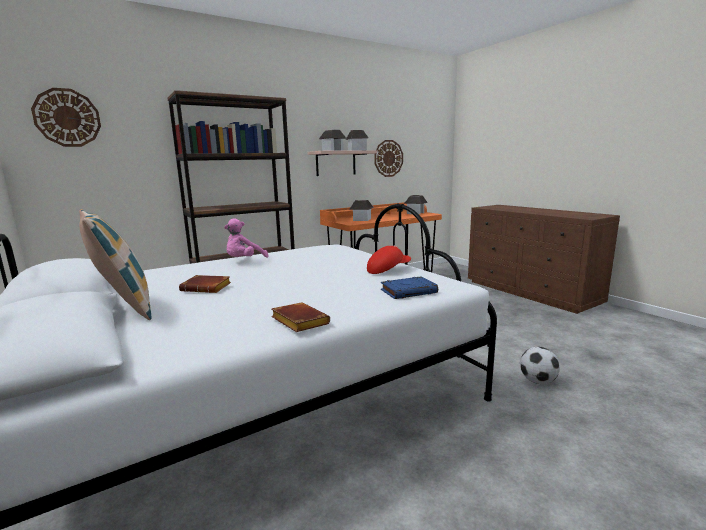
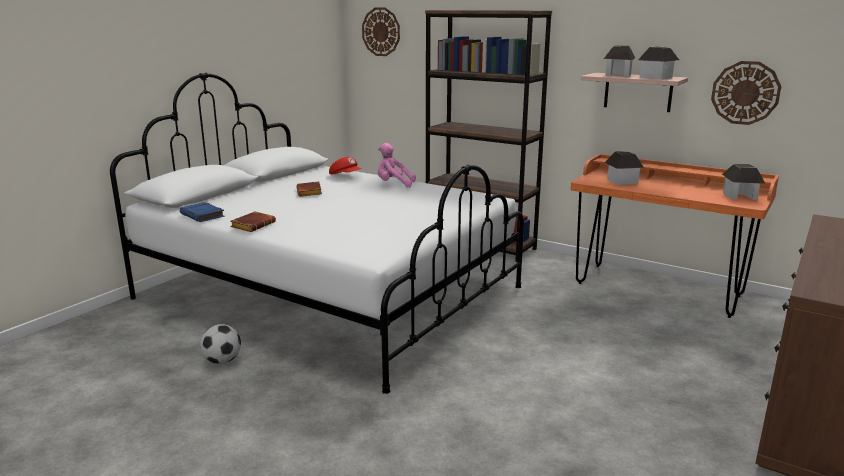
camera: 65 degrees right, 5 degrees up
pillow [79,209,152,320] -> none
red cap [367,245,411,274] -> red cap moved to [329,157,361,175]
blue book [381,276,438,299] -> blue book moved to [180,202,225,222]
football [520,347,560,384] -> football moved to [200,324,241,364]

